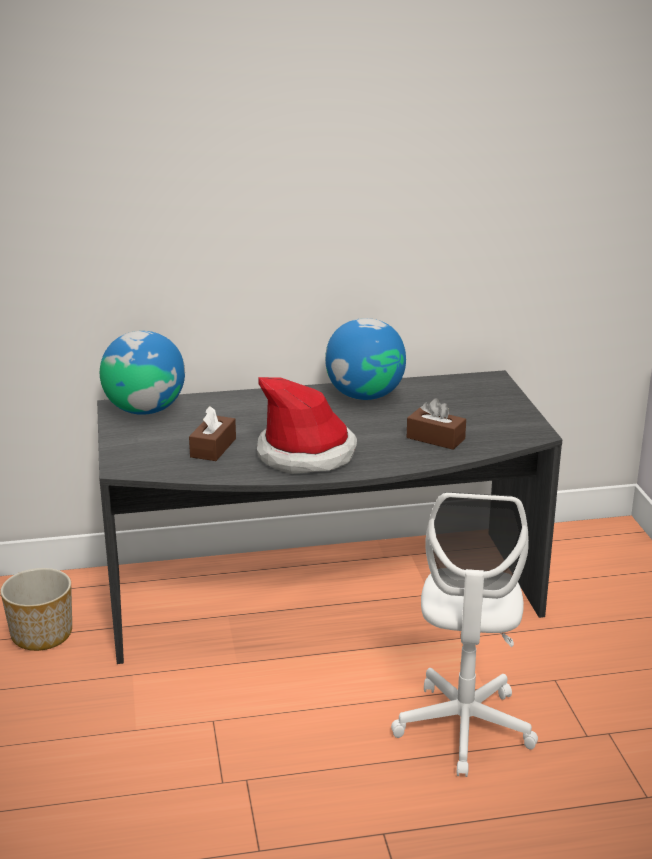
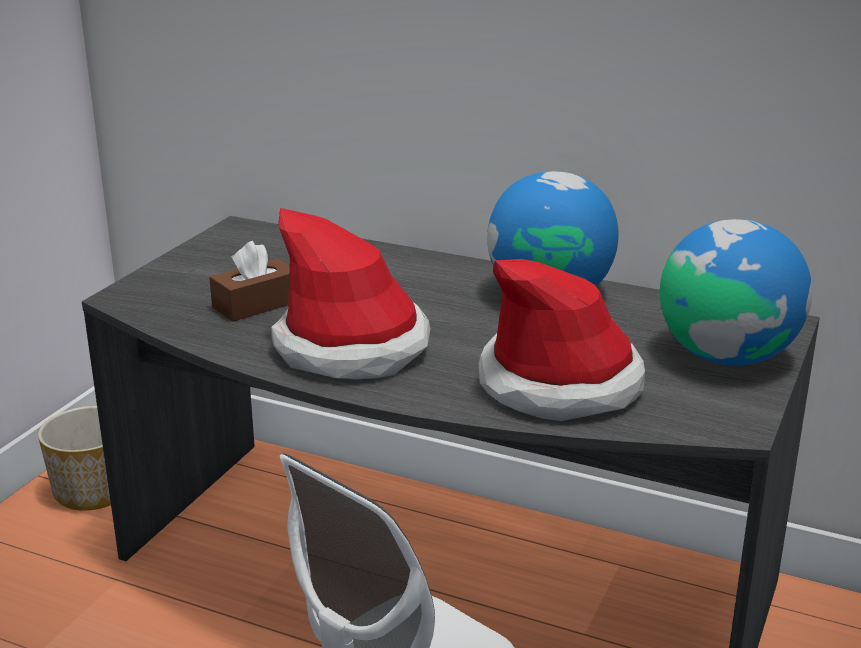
camera: 35 degrees right, 0 degrees up
globe [100,331,185,415] -> globe moved to [660,219,812,365]
brown tissue box [407,398,466,450] -> hat [479,259,645,421]

